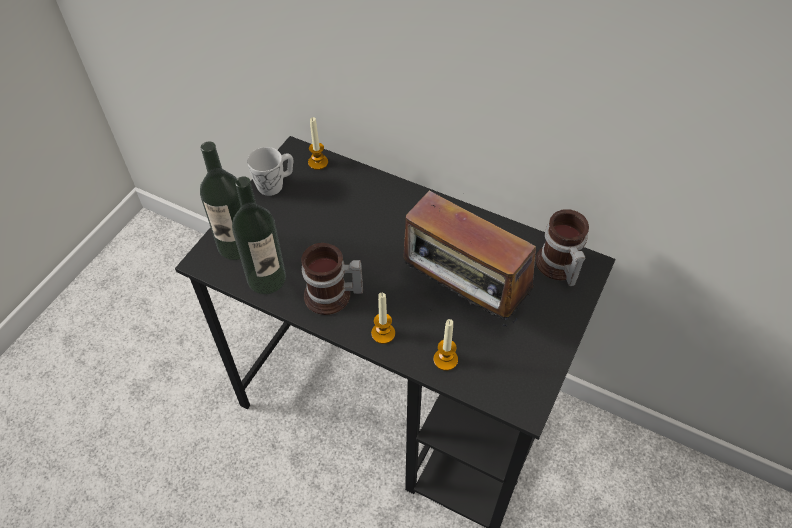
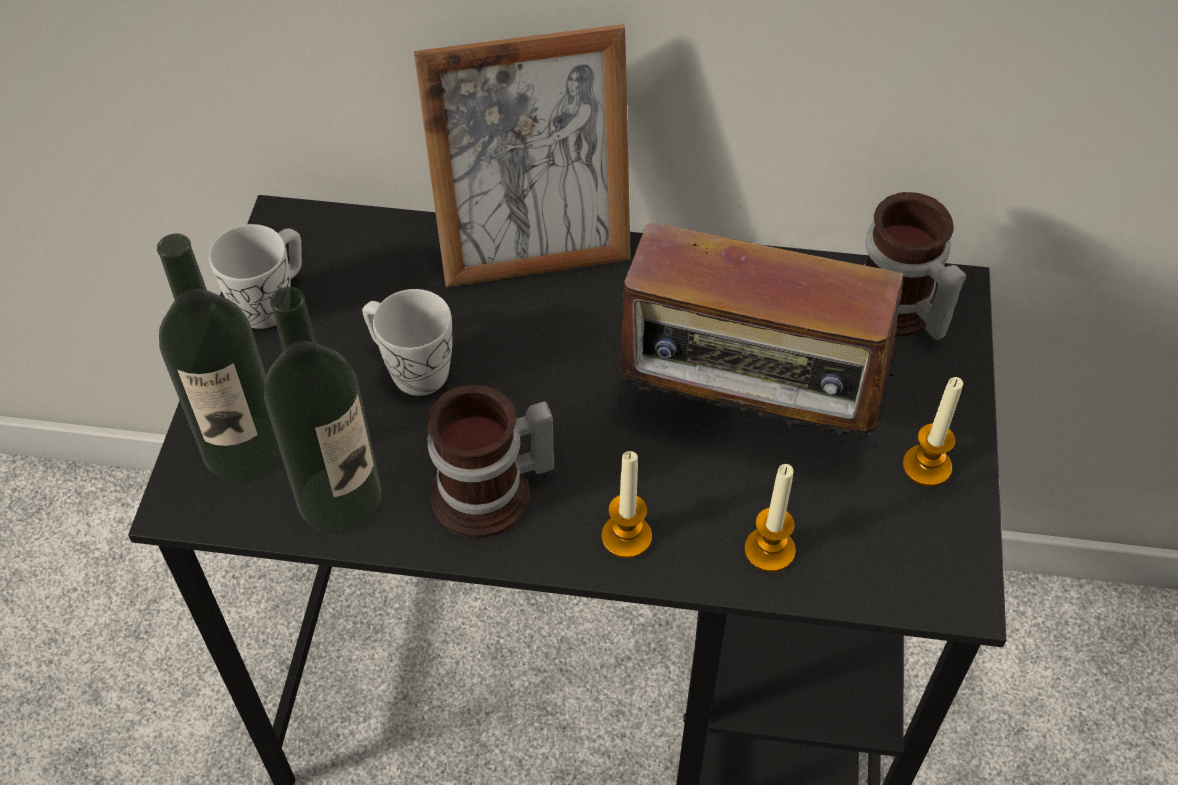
camera: 20 degrees left, 0 degrees up
candle [308,117,328,170] -> candle moved to [903,377,963,487]
none -> white mug [362,289,452,396]
none -> picture frame [414,24,631,287]

